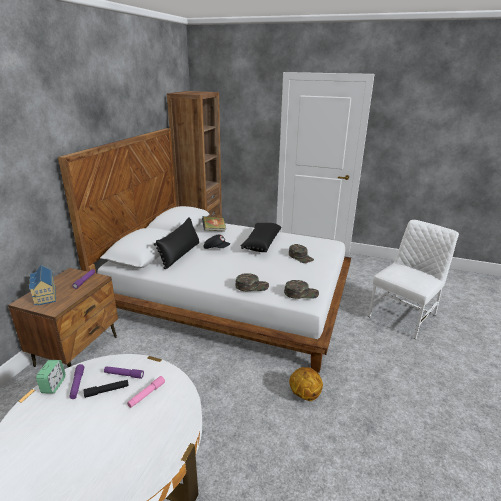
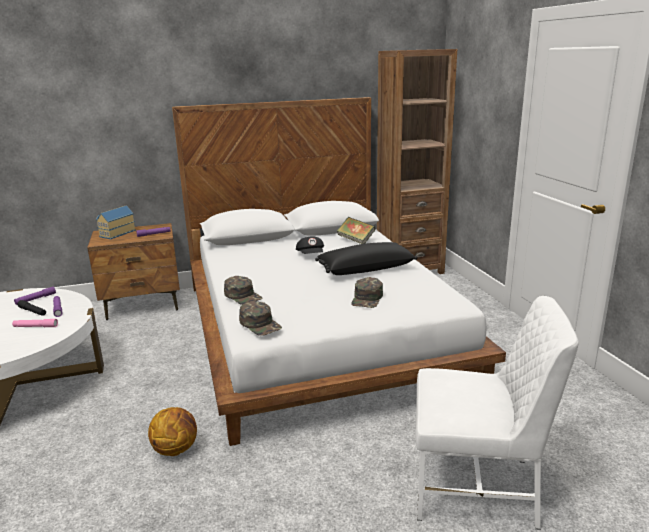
camera: 55 degrees right, 5 degrees down
alarm clock [36,360,66,394] -> none
black pillow [154,217,199,269] -> none

